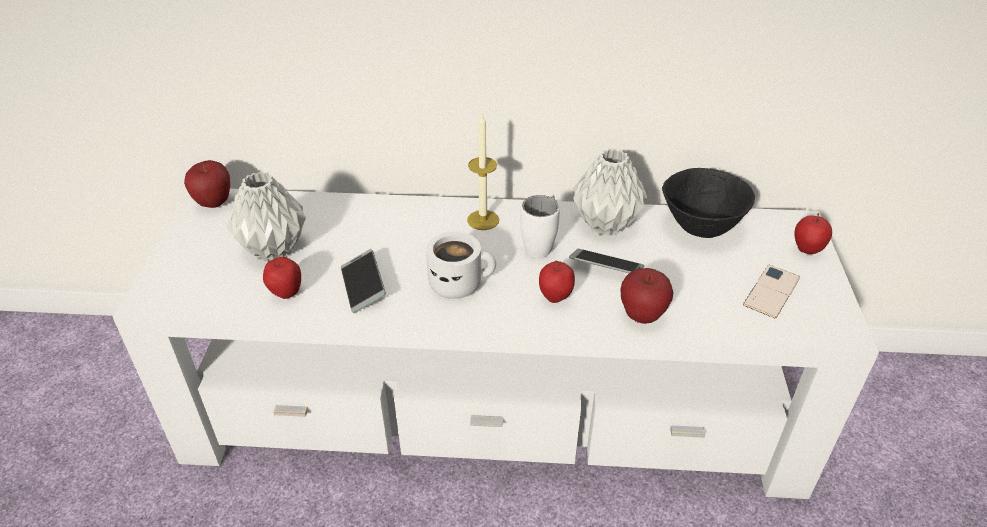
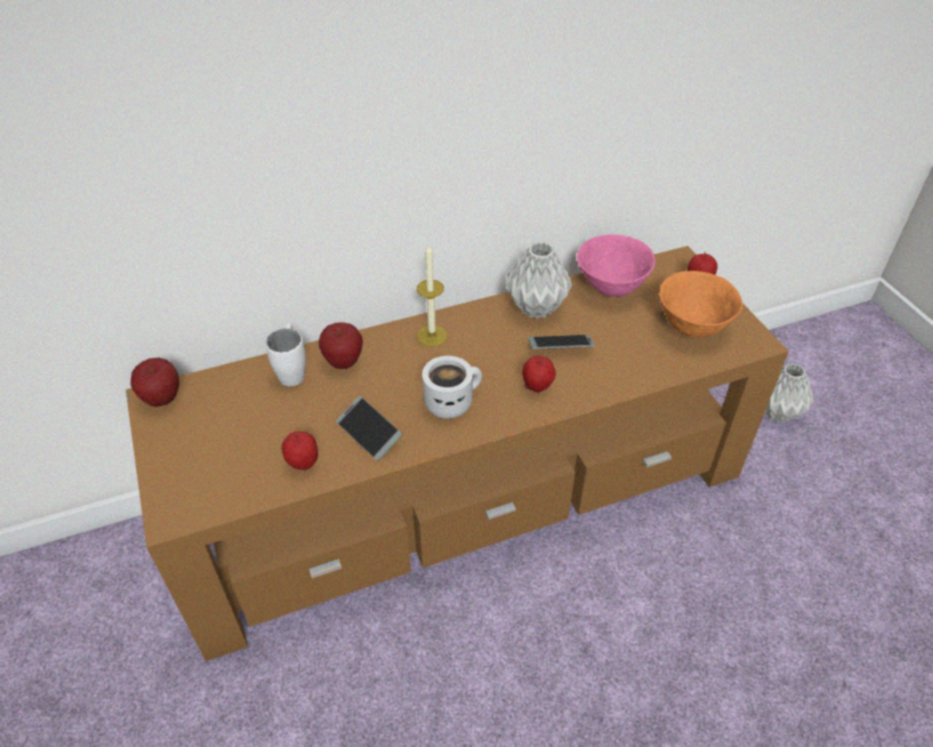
camera: 25 degrees left, 5 degrees up
white tv stand [113,189,879,499] -> brown tv stand [126,246,789,661]
grey vase [227,172,306,261] -> grey vase moved to [765,363,814,423]
white mug [520,193,560,258] -> white mug moved to [265,323,306,386]
apple [620,268,673,324] -> apple moved to [319,322,363,369]
black bowl [662,168,755,238] -> pink bowl [577,235,655,297]
phone [743,265,800,318] -> orange bowl [659,271,743,338]

